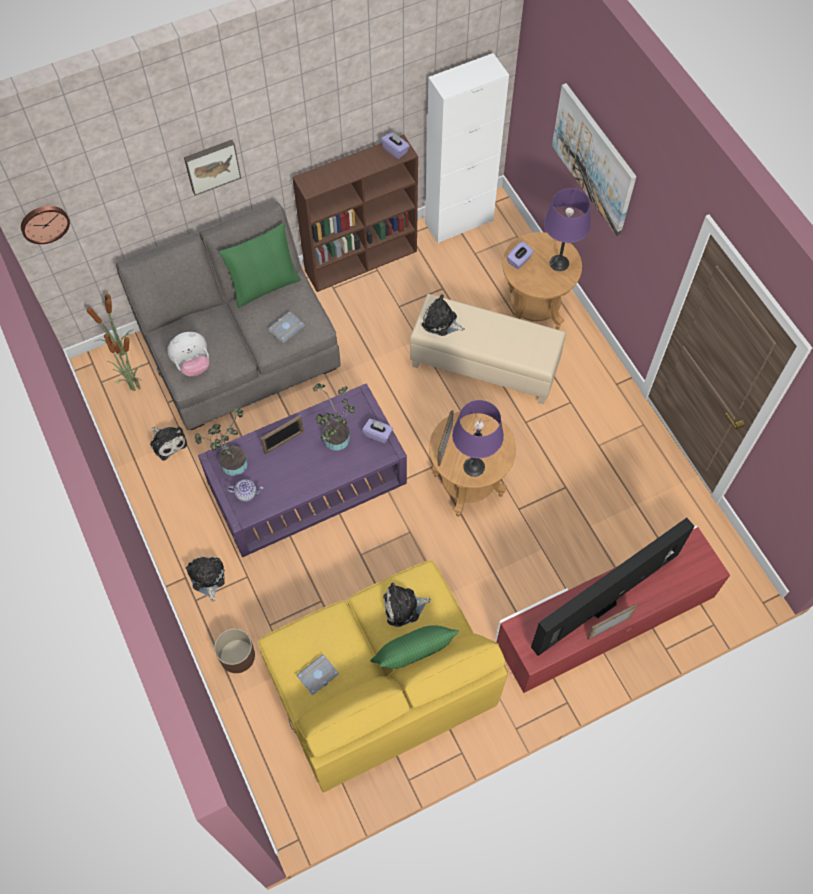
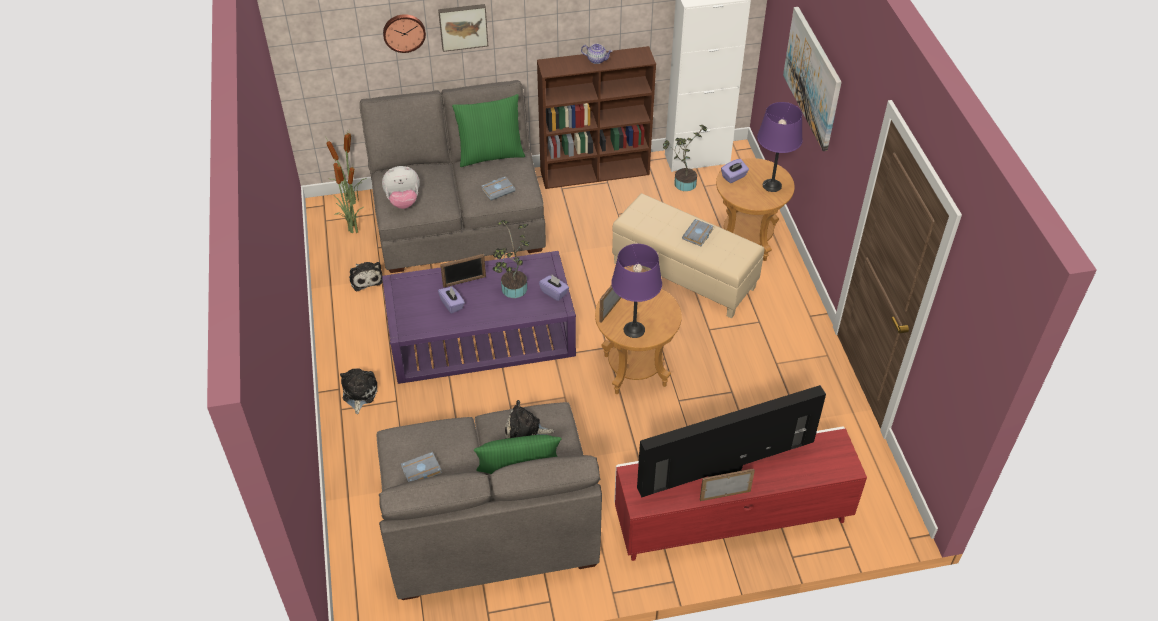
camera: 15 degrees right, 15 degrees down
wall clock [21,206,70,244] -> wall clock moved to [383,14,426,53]
potted plant [195,408,248,476] -> potted plant moved to [663,125,707,191]
brown planter [214,628,255,673] -> none
teapot [227,479,263,502] -> teapot moved to [581,44,613,64]
yellow sofa [258,560,508,793] -> grey sofa [377,402,602,600]
purple tissue box [381,132,410,159] -> purple tissue box moved to [438,287,465,314]
plush toy [422,294,465,336] -> none
none -> grey book [682,219,714,246]

